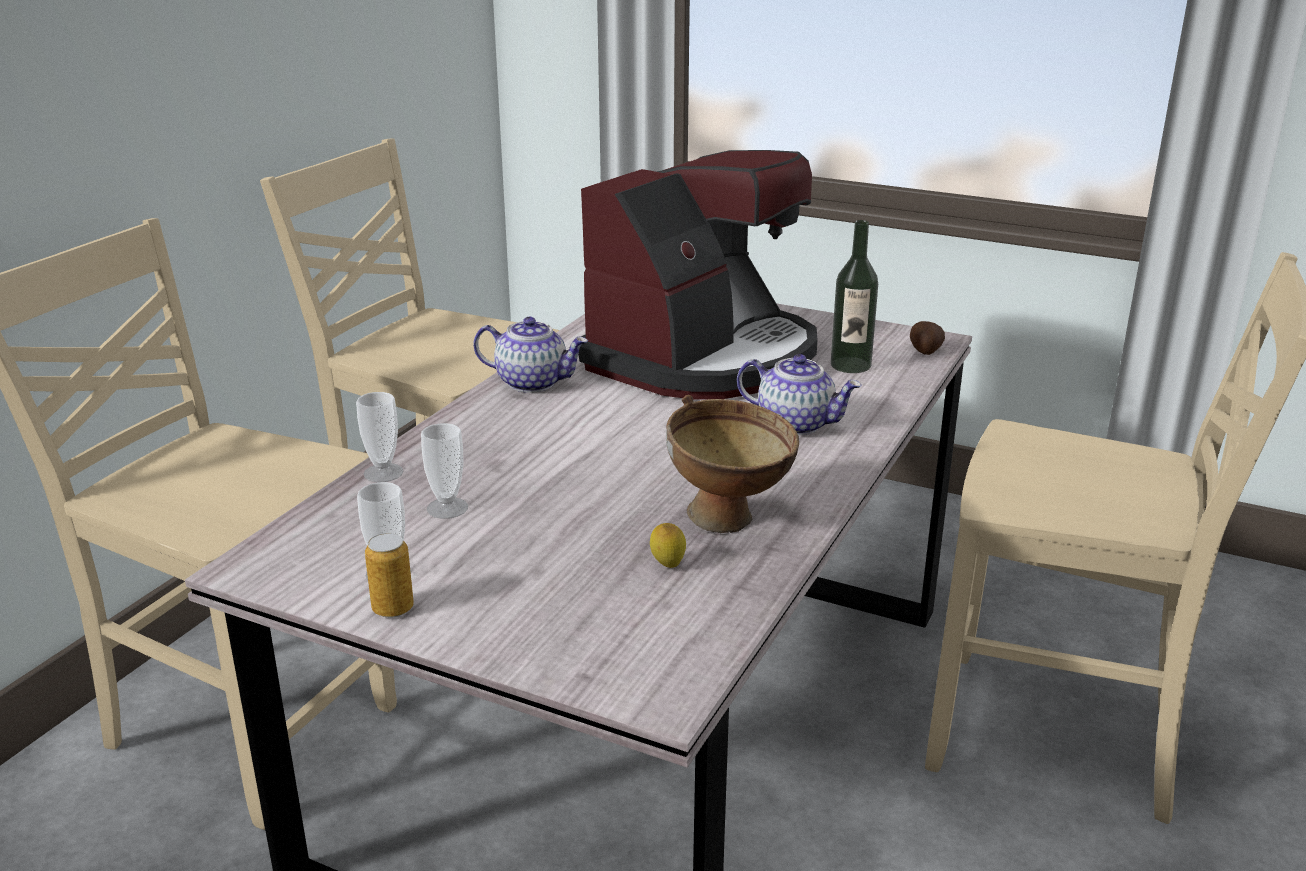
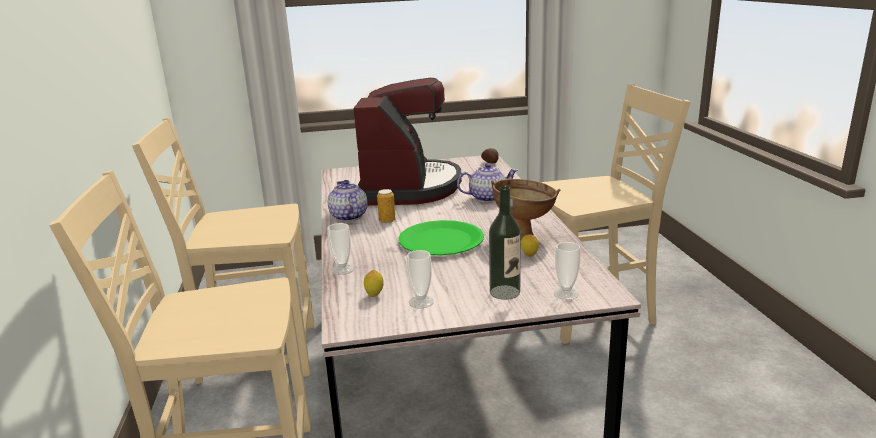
camera: 35 degrees left, 5 degrees down
can [365,533,414,618] -> can moved to [377,189,396,223]
cup [421,423,468,519] -> cup moved to [554,242,580,300]
teapot [473,317,588,393] -> teapot turned 90 degrees counterclockwise [328,180,367,222]
bottle [831,220,878,373] -> bottle moved to [489,186,521,300]
none -> lemon [364,270,384,297]
none -> green plate [398,220,484,255]

